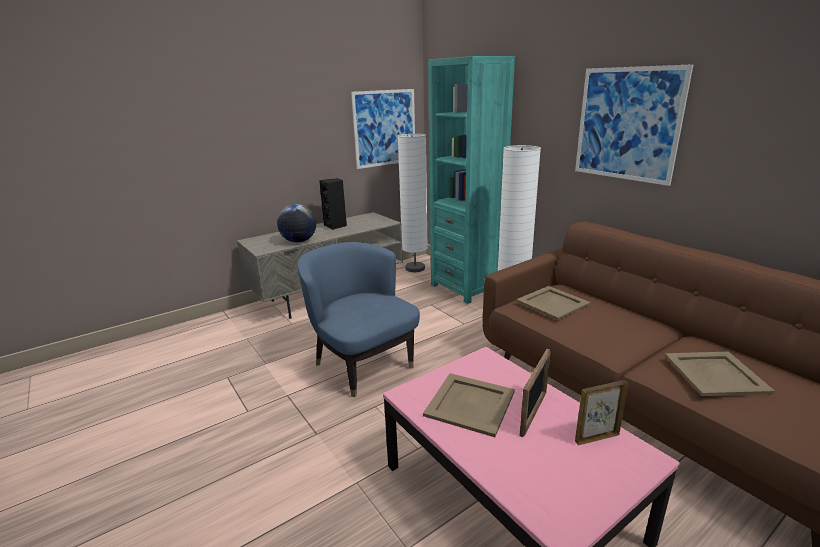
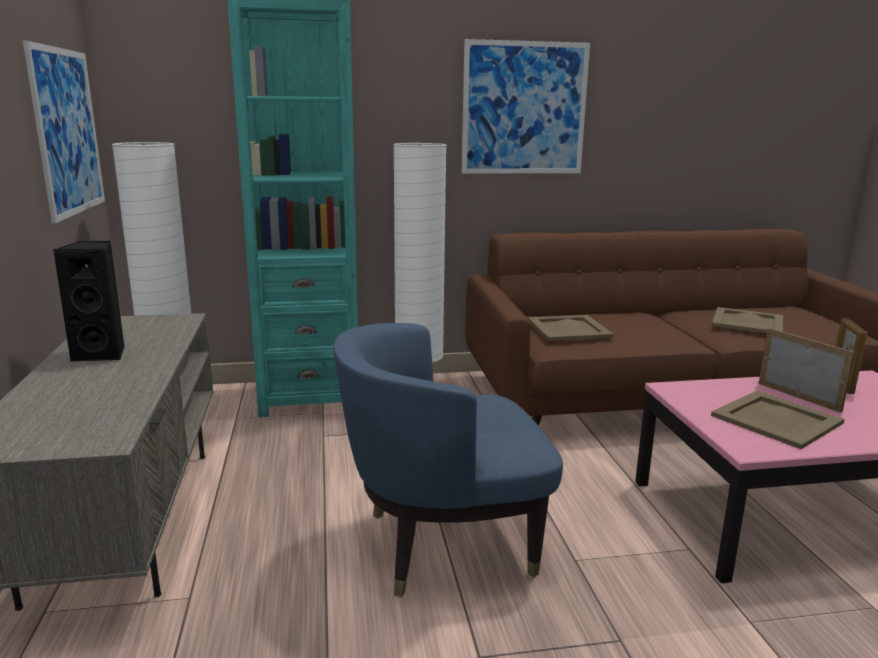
camera: 65 degrees left, 5 degrees down
globe [277,204,316,243] -> none

